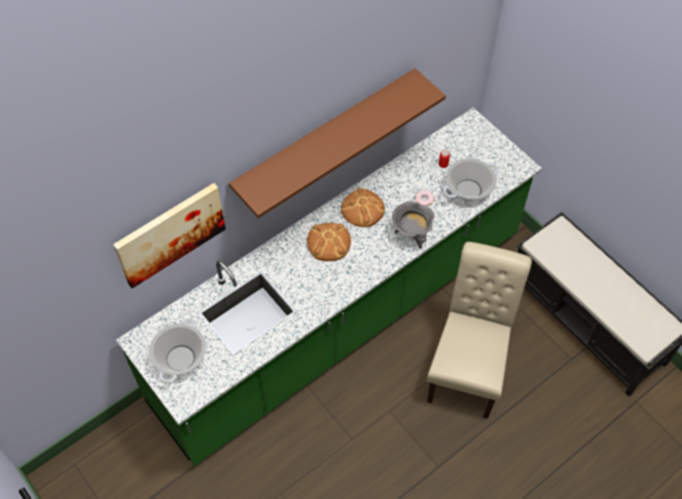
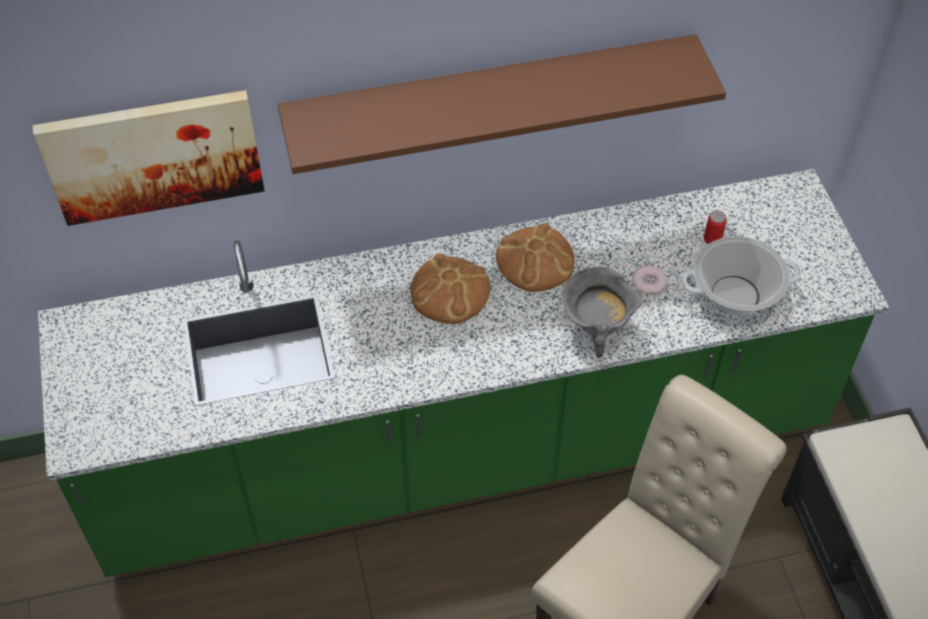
camera: 25 degrees right, 5 degrees down
cooking pot [149,319,206,383] -> none

